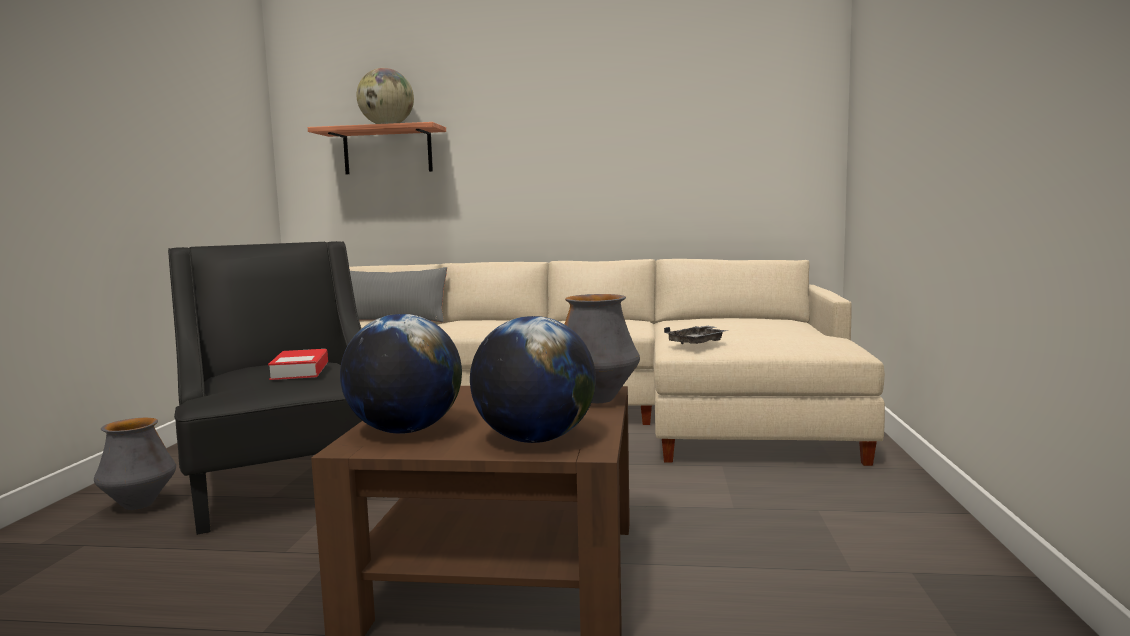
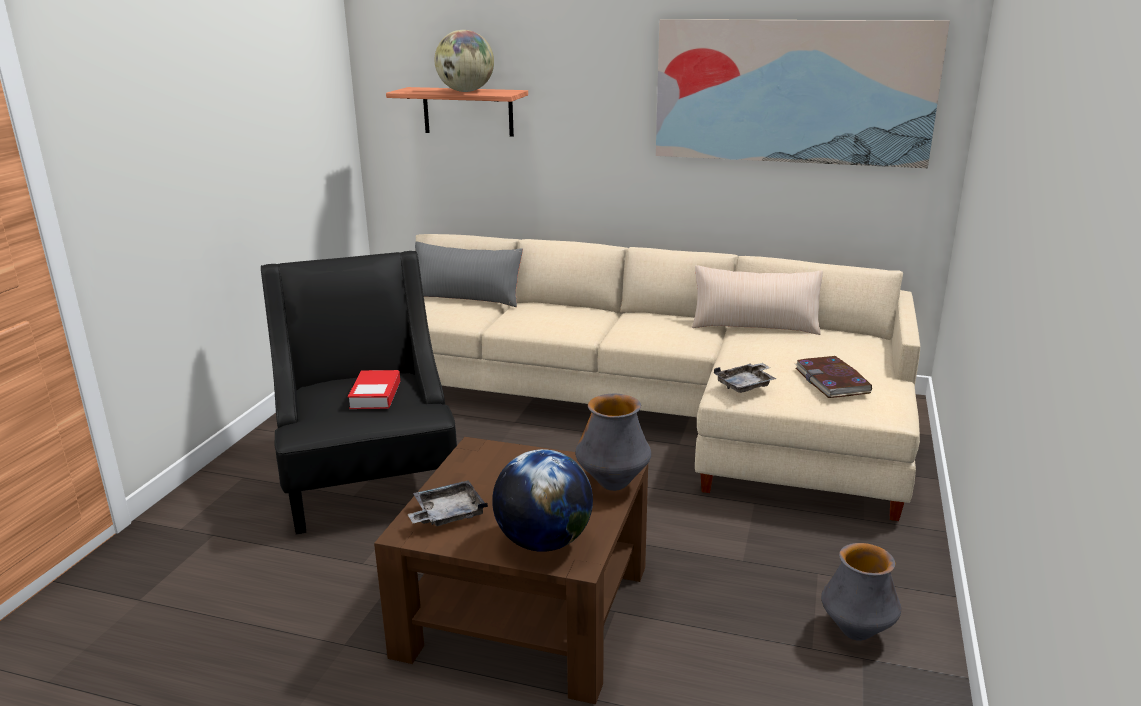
camera: 10 degrees right, 15 degrees up
vase [94,418,176,510] -> vase moved to [821,543,901,641]
globe [340,314,462,434] -> grey tray [407,480,488,526]
none -> picture [656,19,950,168]
none -> beige pillow [692,265,823,335]
none -> book [795,356,872,398]

